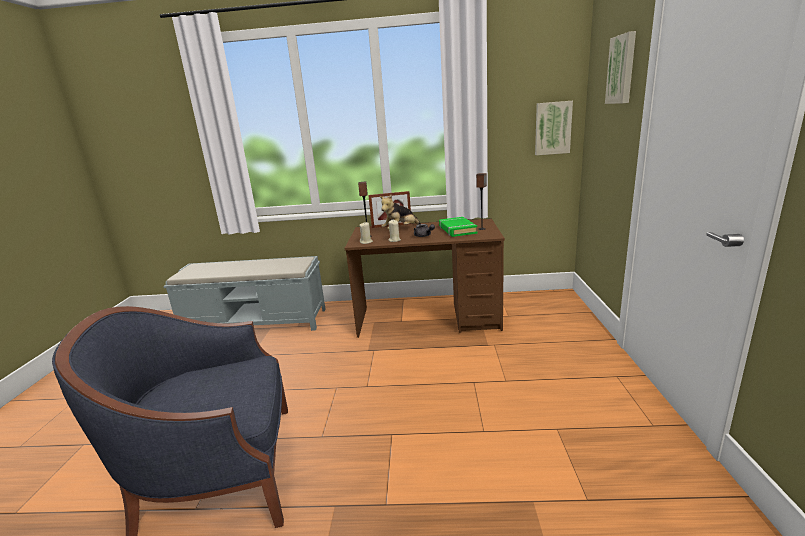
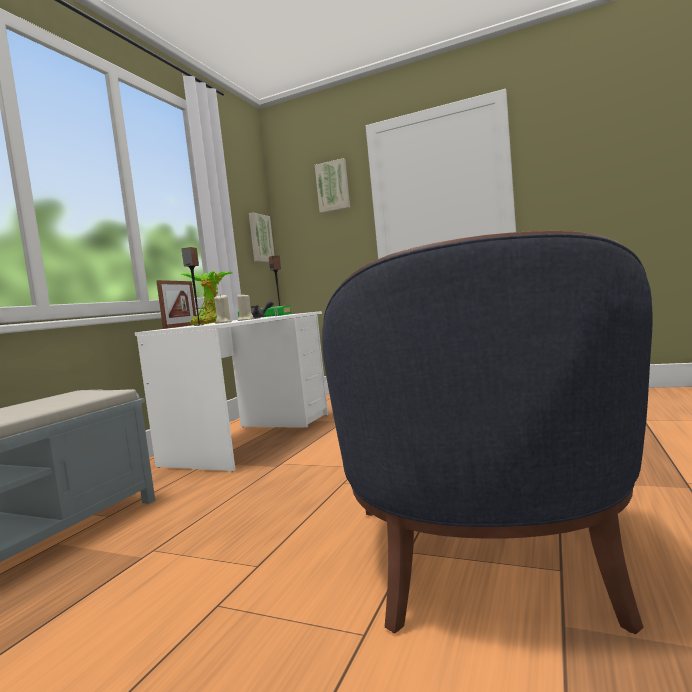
camera: 70 degrees left, 15 degrees down
brown desk [345,218,505,338] -> white desk [134,311,328,472]
plush toy [379,195,421,230] -> potted plant [182,271,232,325]

